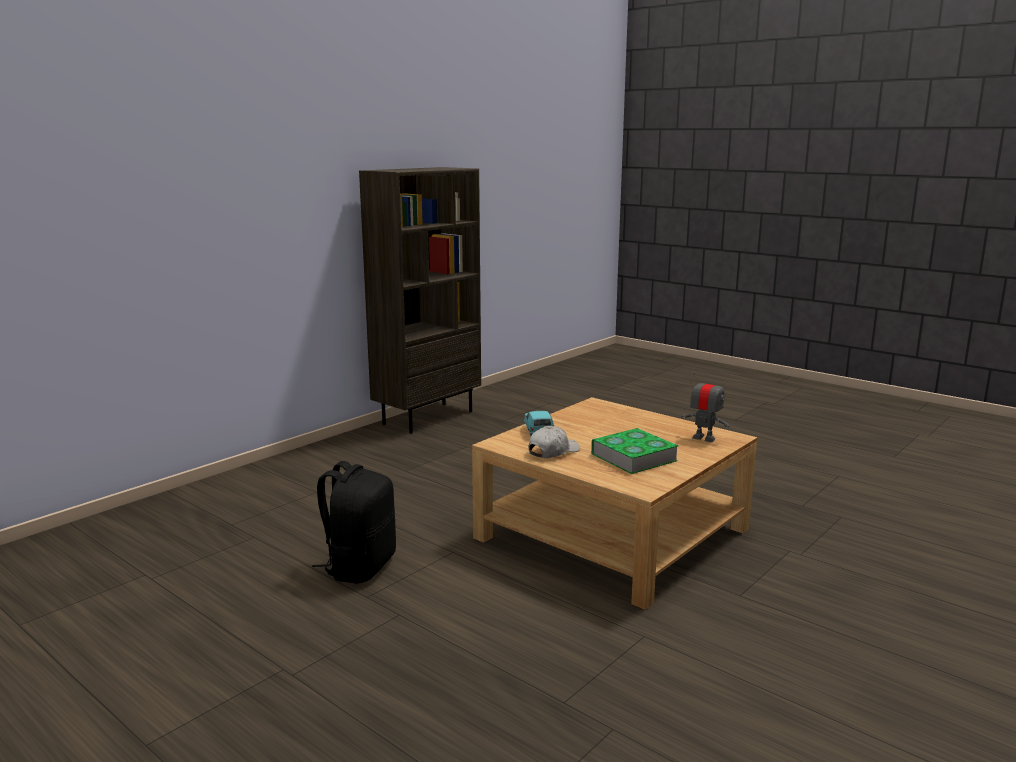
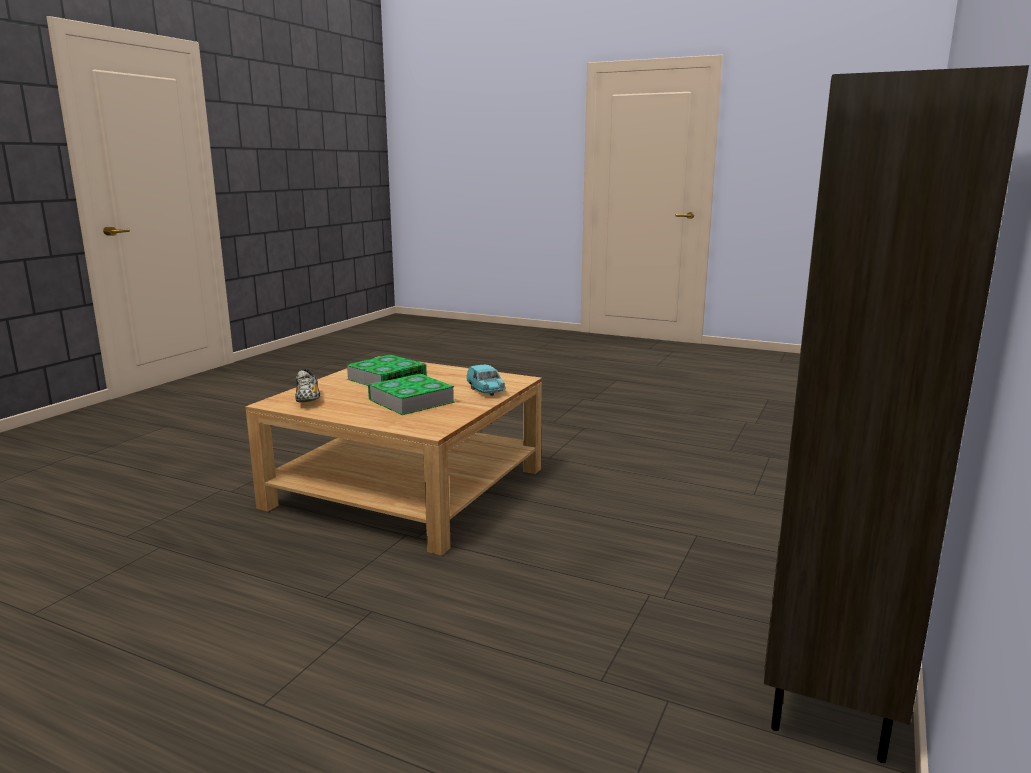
camera: 165 degrees right, 0 degrees up
black backpack [312,461,396,583] -> none
white cap [529,426,580,458] -> none
toy robot [681,373,730,442] -> shoe [295,368,320,403]
none -> book [368,374,455,415]

